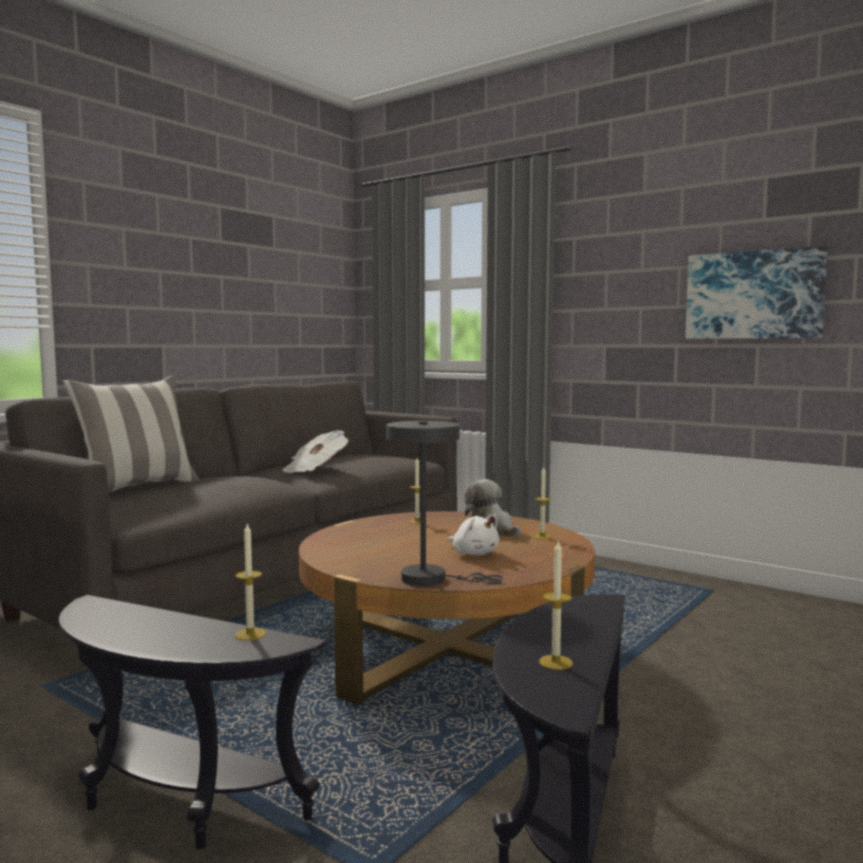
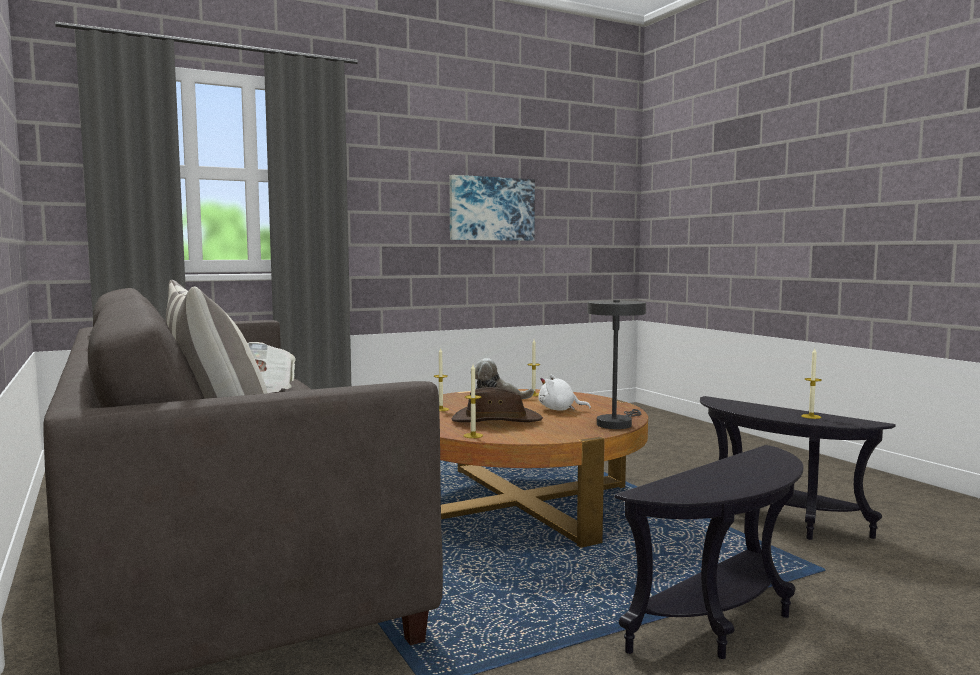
camera: 65 degrees left, 0 degrees up
candle [235,522,266,641] -> candle moved to [464,365,483,438]
white plush toy [448,514,499,555] -> white plush toy turned 150 degrees counterclockwise [538,374,591,411]
none -> brown hat [452,387,543,422]

